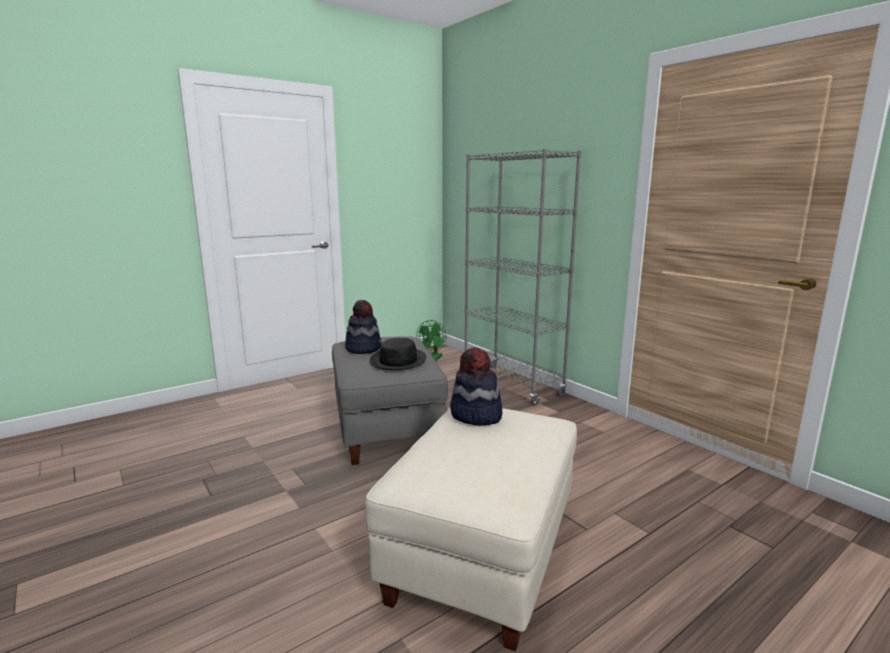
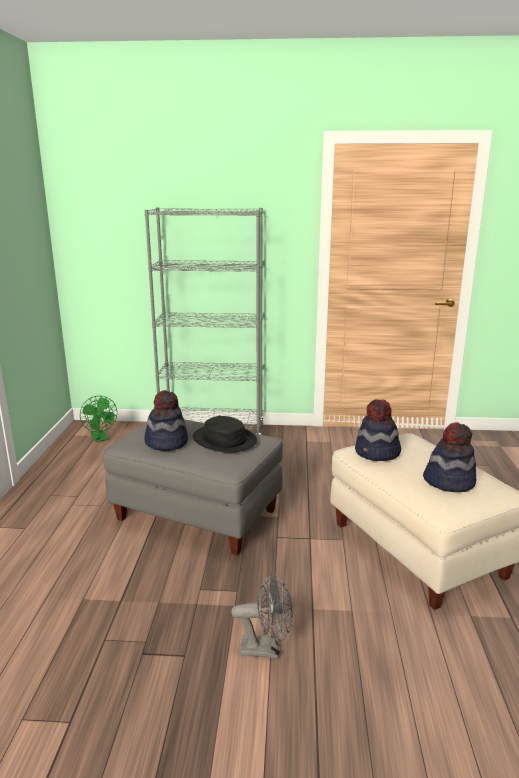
camera: 50 degrees left, 5 degrees up
none -> grey fan [231,573,293,658]
none -> hat [423,422,476,492]

